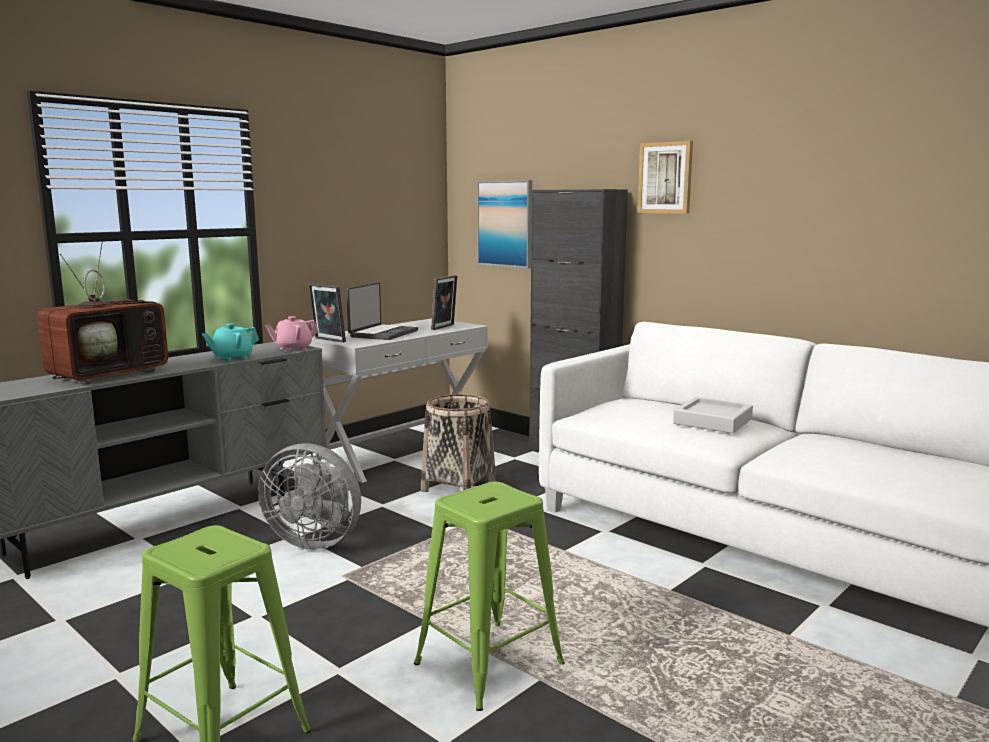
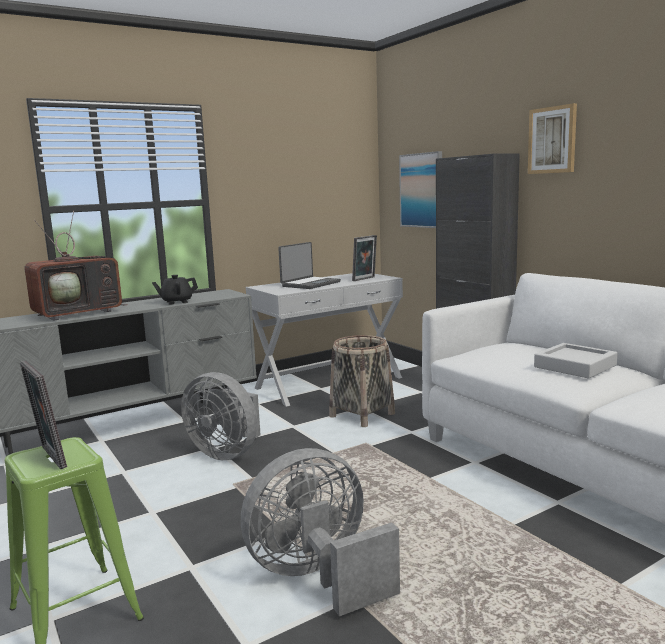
camera: 15 degrees right, 0 degrees up
turquoise teapot [202,324,259,361] -> black teapot [152,275,198,305]
pink teapot [265,316,318,352] -> none
picture frame [309,284,346,343] -> picture frame moved to [20,361,67,469]
green stool [414,482,565,711] -> grey fan [241,448,400,616]

